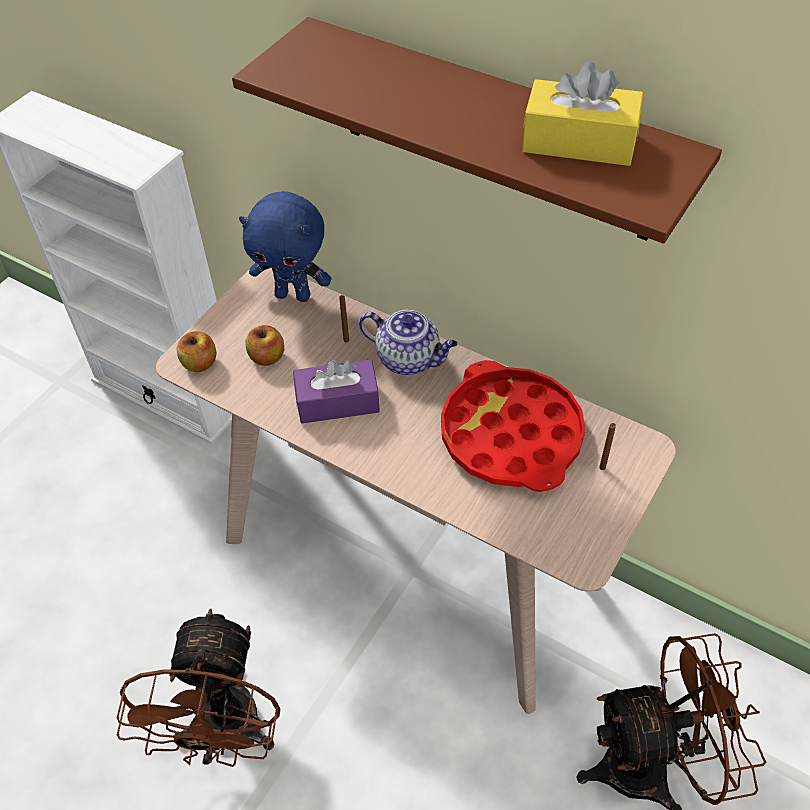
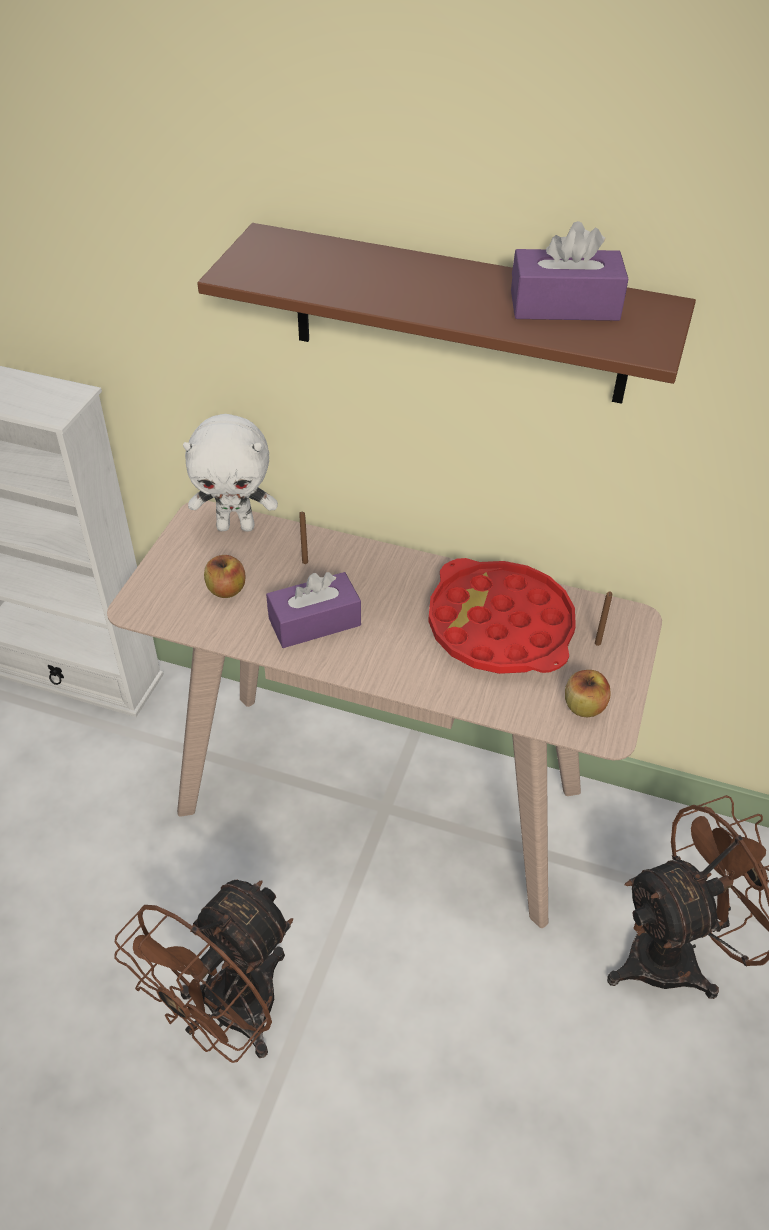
camera: 15 degrees left, 5 degrees down
brown fan [117,609,281,767] -> brown fan turned 45 degrees clockwise [114,880,293,1063]
apple [177,332,216,372] -> apple moved to [565,670,610,717]
blue plush toy [239,191,331,302] -> white plush toy [183,414,278,532]
teapot [359,310,458,375] -> none
yellow tissue box [522,61,643,166] -> purple tissue box [511,221,628,321]

